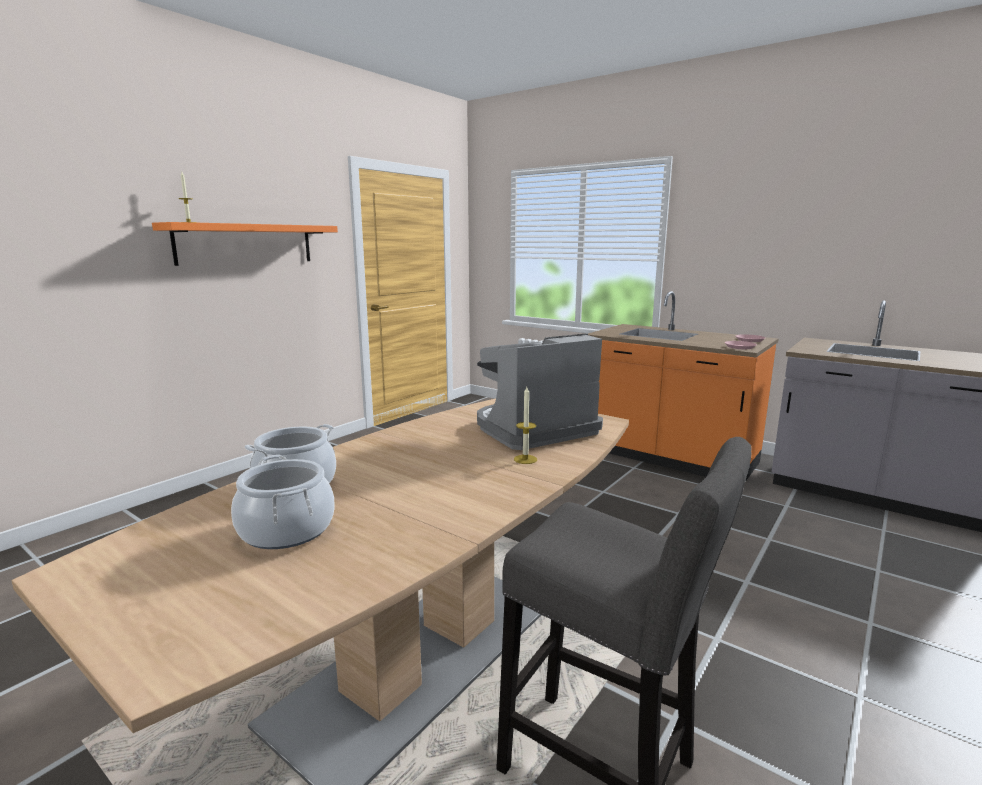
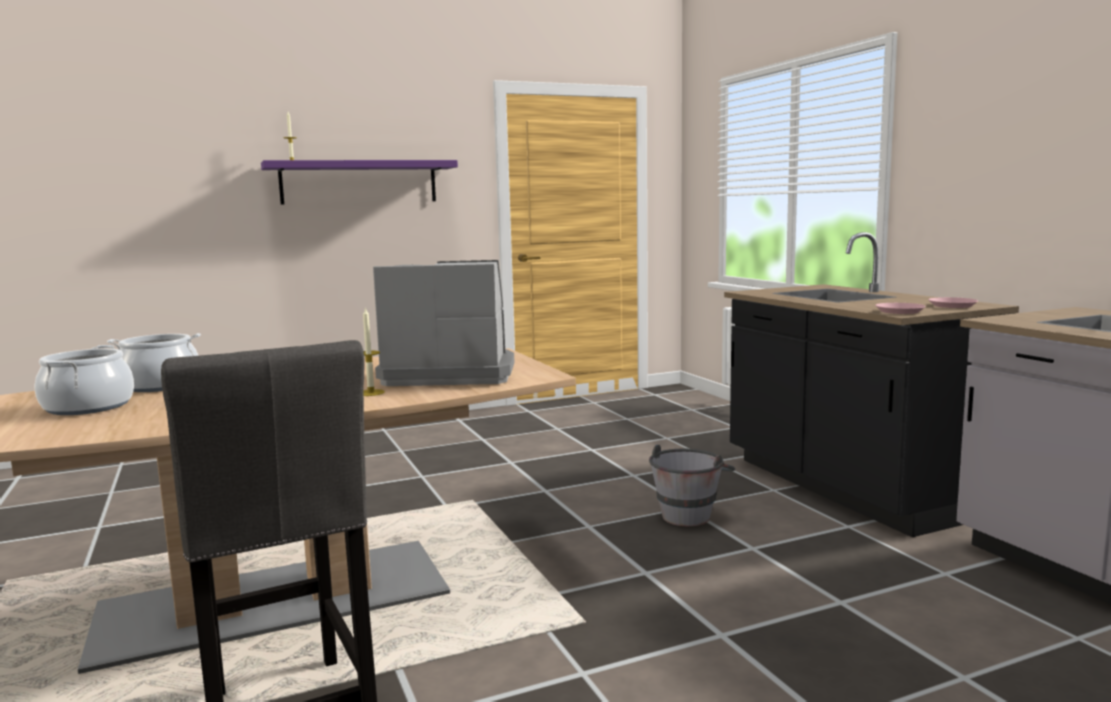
camera: 30 degrees right, 5 degrees down
orange shelf [152,222,338,266] -> purple shelf [261,160,458,205]
orange counter [588,291,779,482] -> black counter [724,232,1019,537]
none -> grey bucket [649,445,735,527]

